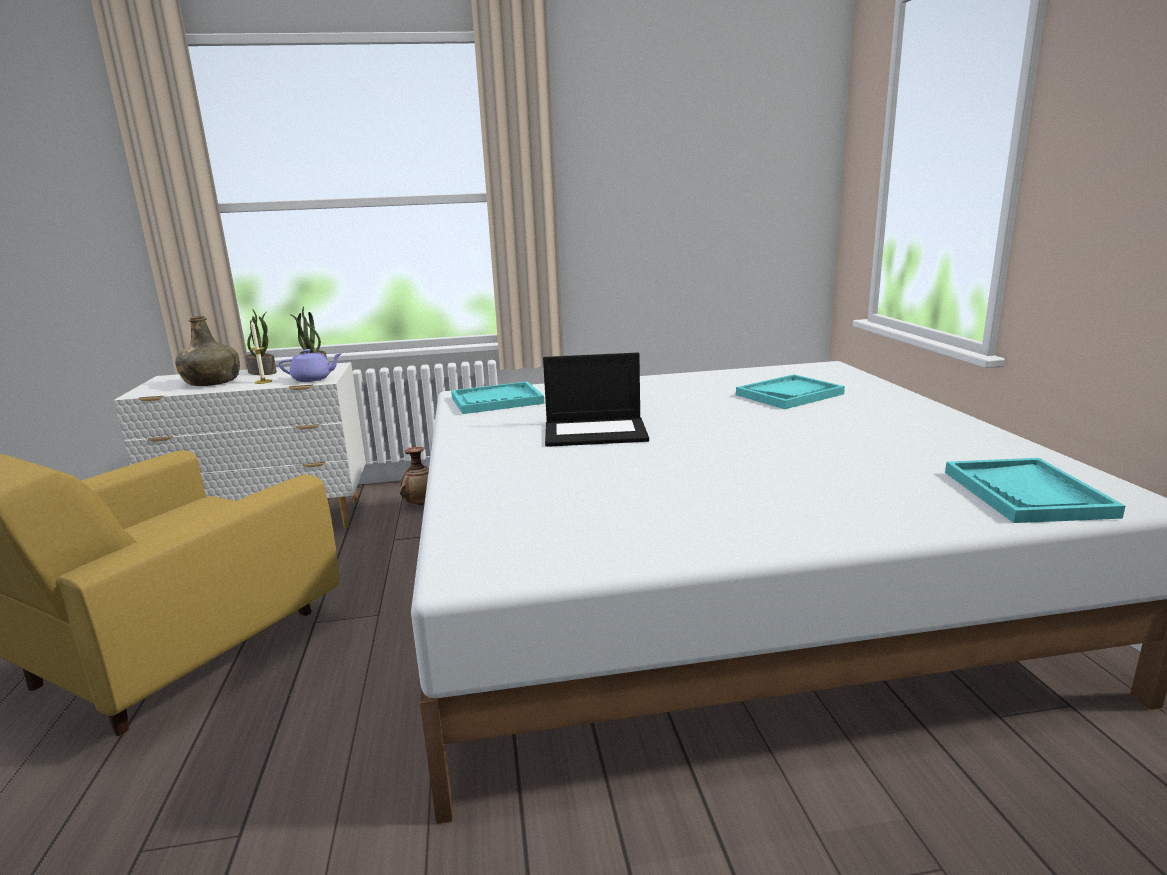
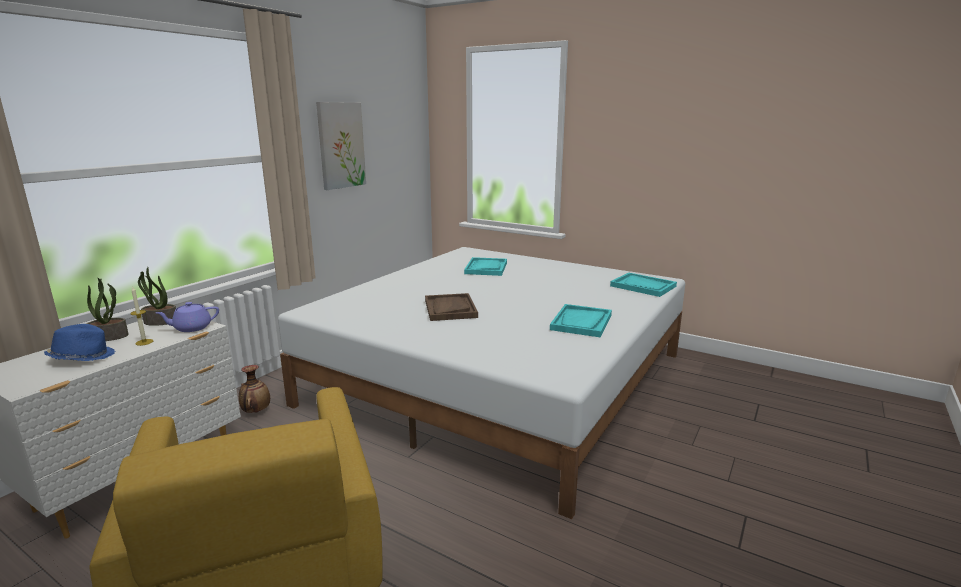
camera: 50 degrees left, 0 degrees up
green bottle [175,316,240,386] -> blue hat [44,324,116,361]
purple teapot [278,349,343,382] -> purple teapot turned 150 degrees counterclockwise [156,302,219,332]
turquoise tray [451,381,545,414] -> turquoise tray moved to [550,304,612,338]
laptop [543,352,649,447] -> brown tray [425,293,478,321]
none -> picture [316,102,366,190]

